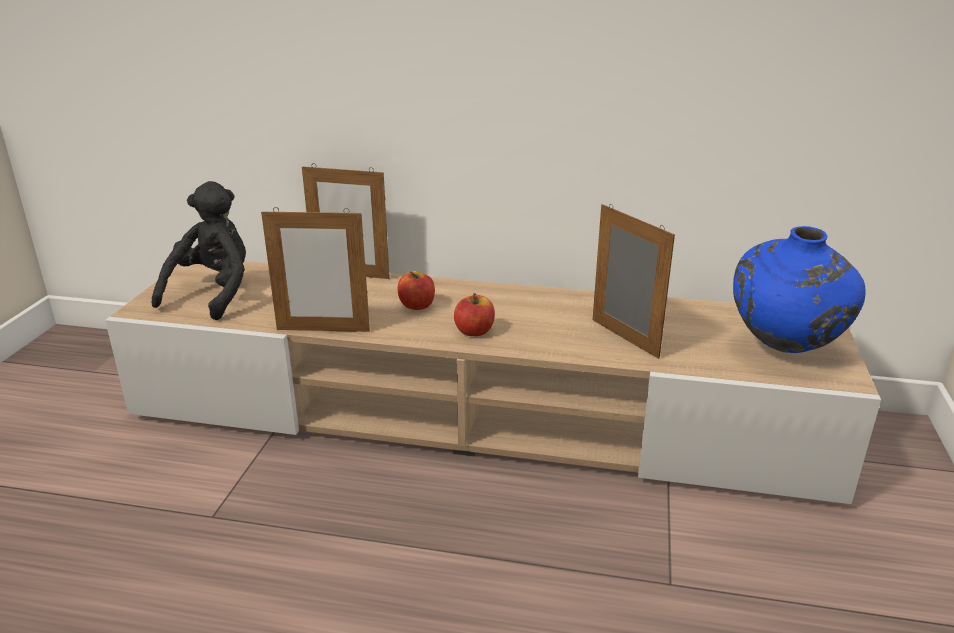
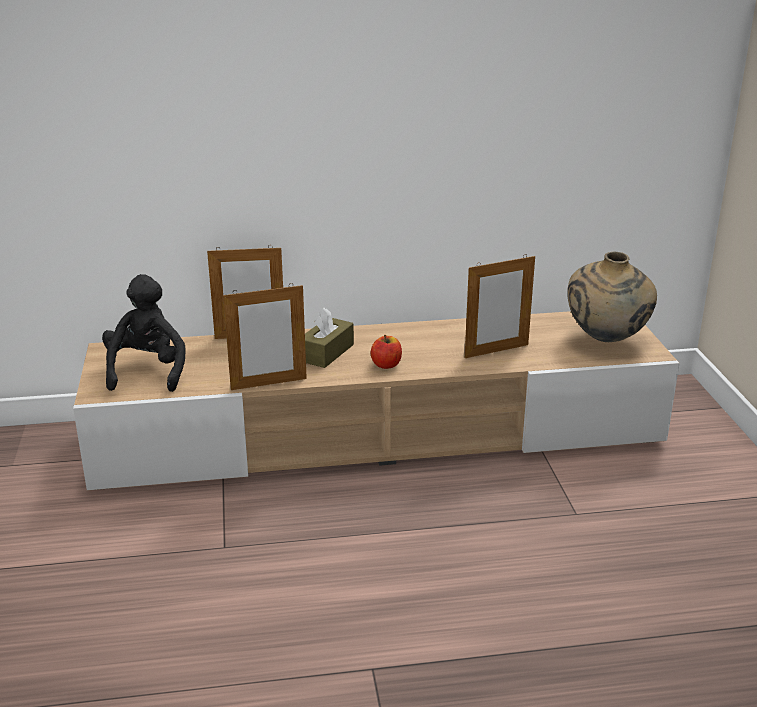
camera: 20 degrees left, 0 degrees up
apple [398,271,435,310] -> brown tissue box [305,308,354,368]
picture frame [593,204,675,359] -> picture frame turned 120 degrees clockwise [465,254,535,358]
blue vase [733,226,866,353] -> beige vase [567,252,657,342]

